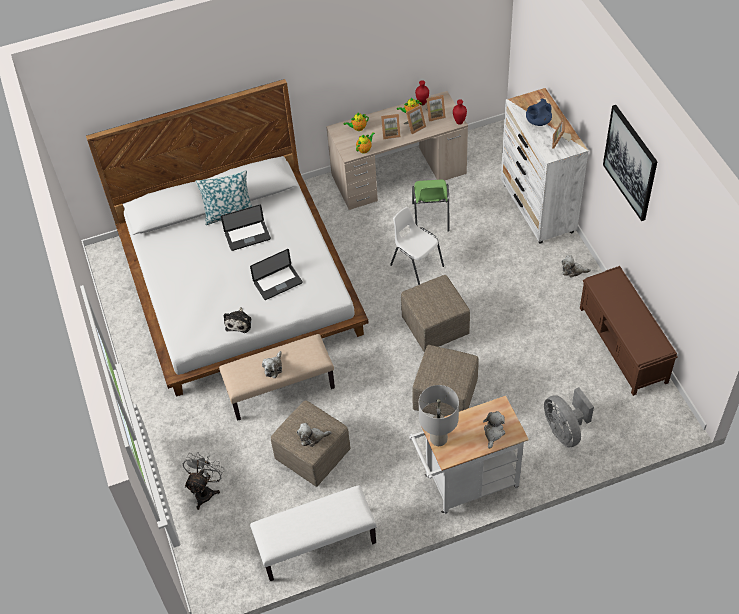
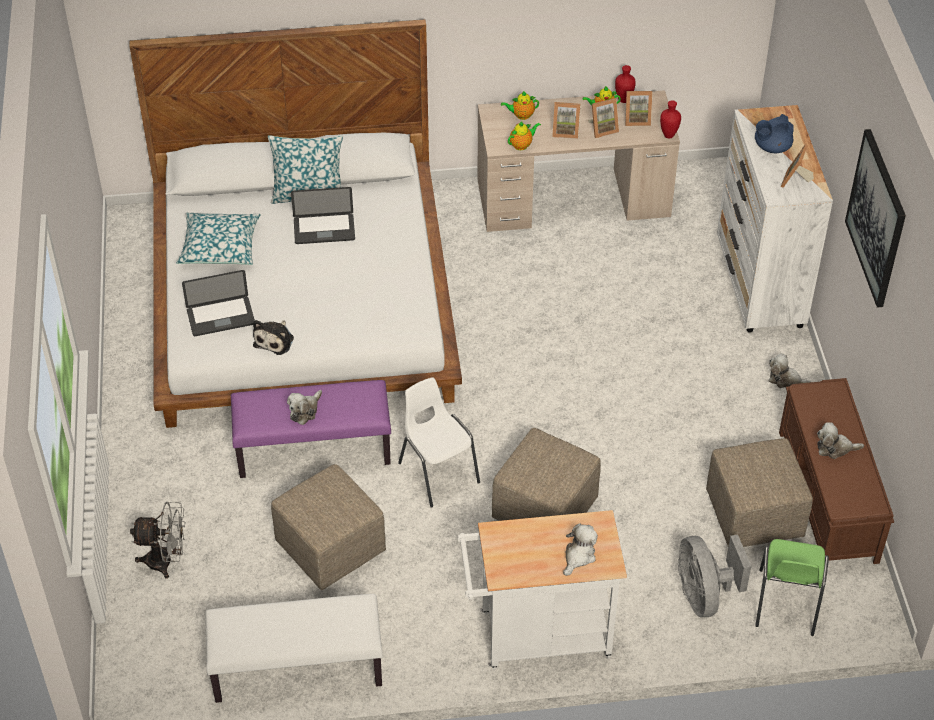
camera: 10 degrees right, 5 degrees down
grey fan [183,452,224,510] -> grey fan turned 60 degrees clockwise [130,502,185,579]
beige bench [219,334,335,421] -> purple bench [231,380,391,478]
laptop [250,249,303,300] -> laptop moved to [182,270,255,336]
plush toy [297,423,332,447] -> plush toy moved to [817,422,864,459]
white chair [390,207,444,285] -> white chair moved to [398,377,480,508]
beige ottoman [401,275,470,352] -> beige ottoman moved to [706,438,813,547]
green chair [412,179,449,232] -> green chair moved to [755,539,829,636]
grey table lamp [419,385,459,446] -> none
none -> pillow [176,212,261,265]

